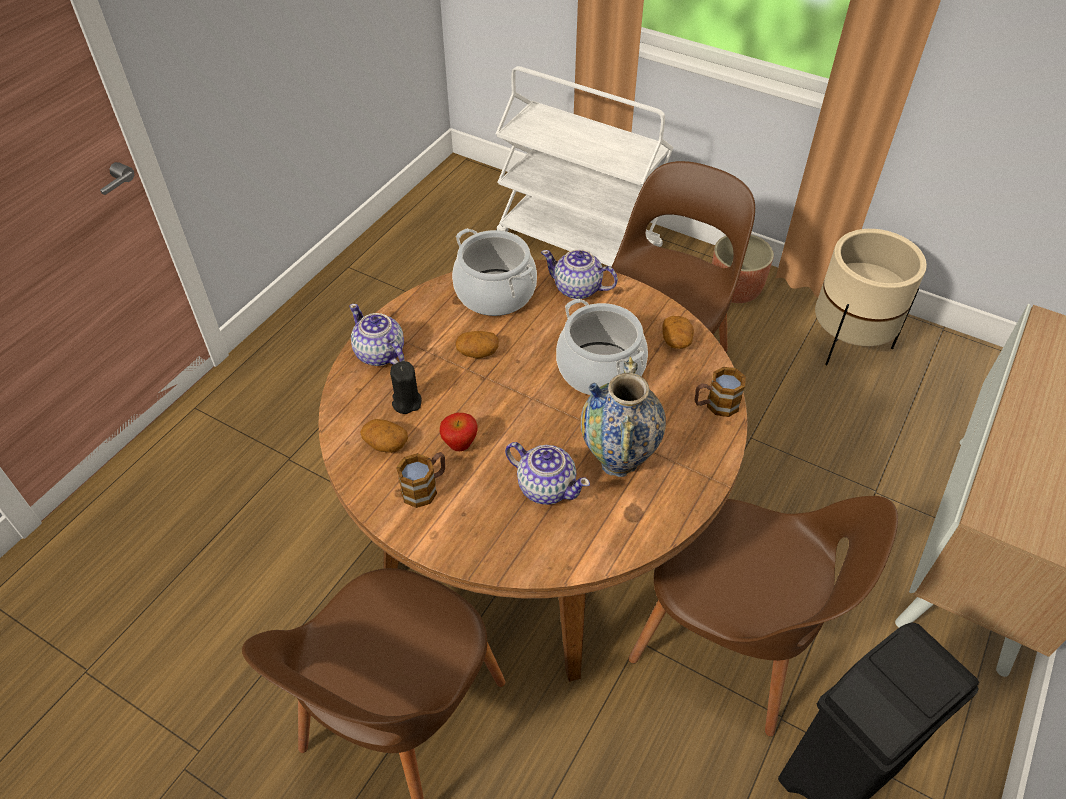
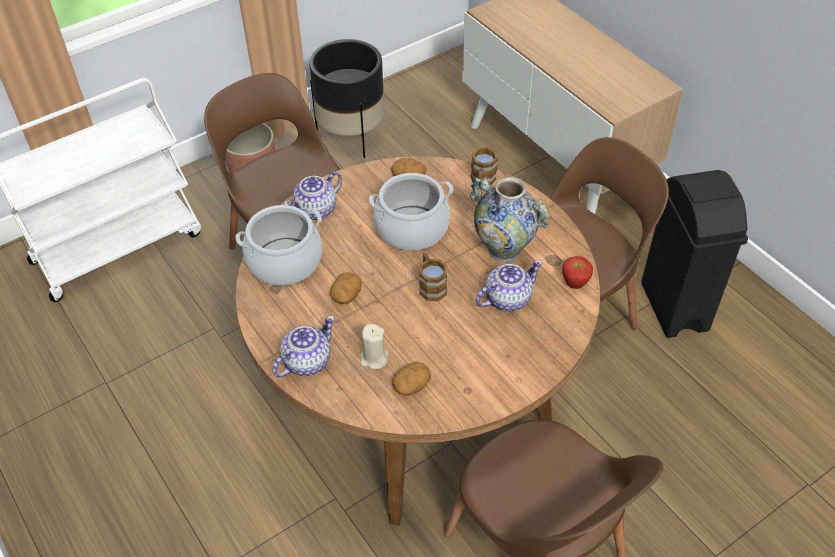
camera: 65 degrees left, 0 degrees up
teapot [349,304,405,366] -> teapot turned 150 degrees clockwise [273,316,335,377]
black candle [390,361,421,414] -> beige candle [360,324,388,369]
mug [396,452,445,508] -> mug moved to [419,253,447,301]
apple [440,413,478,451] -> apple moved to [562,256,593,289]
beige planter [815,229,927,366] -> black planter [309,39,385,158]

